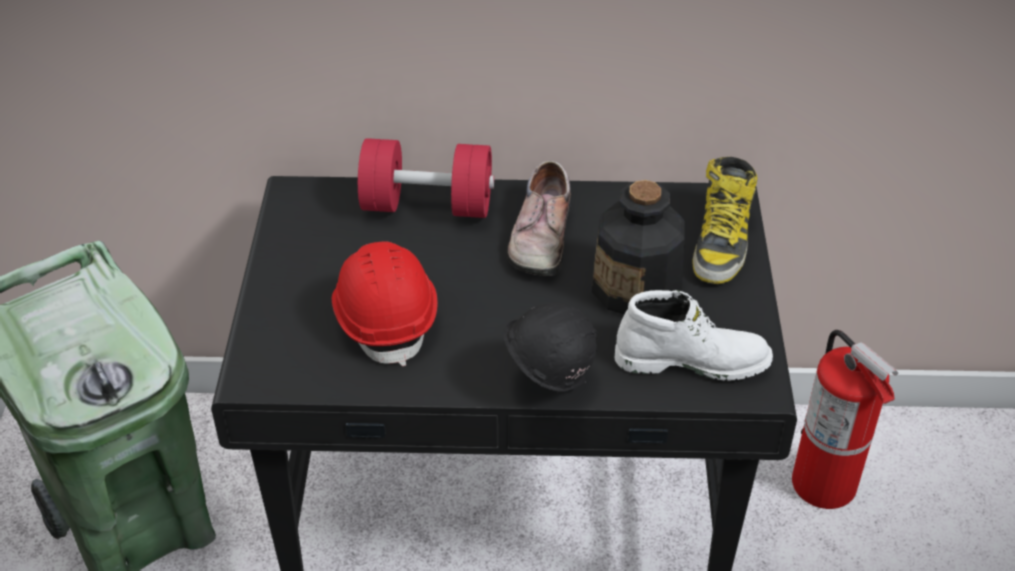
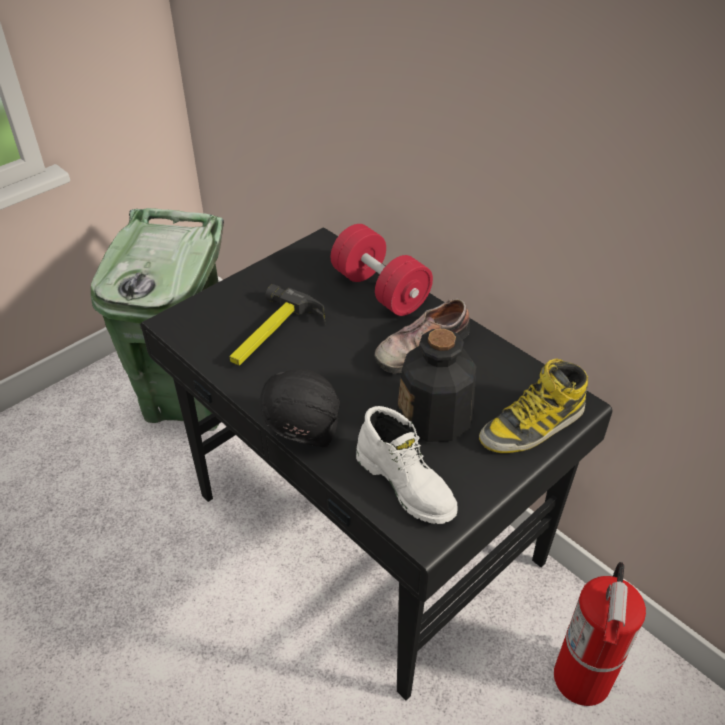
camera: 45 degrees right, 0 degrees up
red hard hat [332,242,437,366] -> hammer [229,284,325,366]

